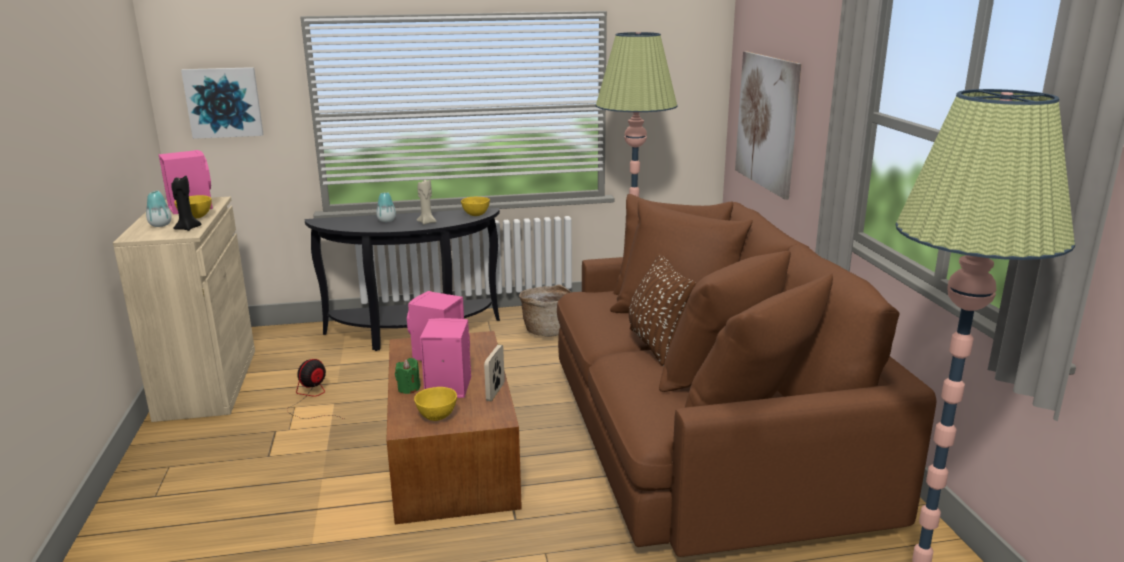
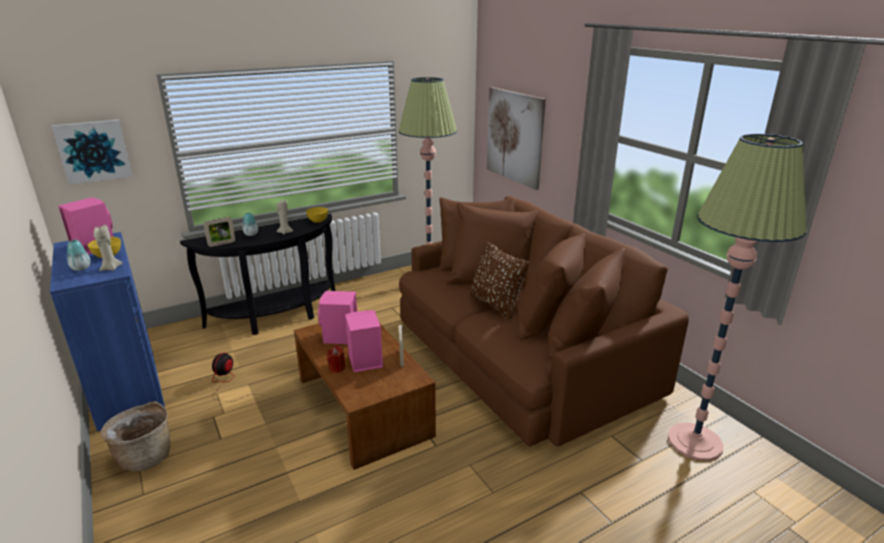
camera: 20 degrees left, 5 degrees up
beige cabinet [113,197,255,422] -> blue cabinet [50,232,165,432]
black candle [171,176,202,231] -> beige candle [94,225,122,271]
green candle [395,358,421,394] -> red candle [327,345,345,373]
yellow bowl [414,387,457,421] -> none
basket [519,285,571,337] -> basket moved to [100,401,170,471]
none -> picture frame [204,217,235,247]

